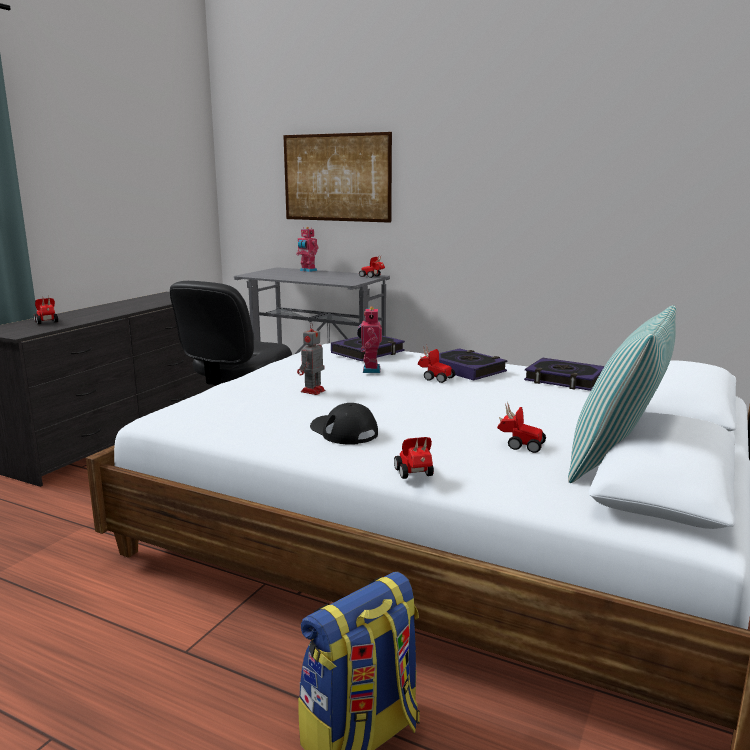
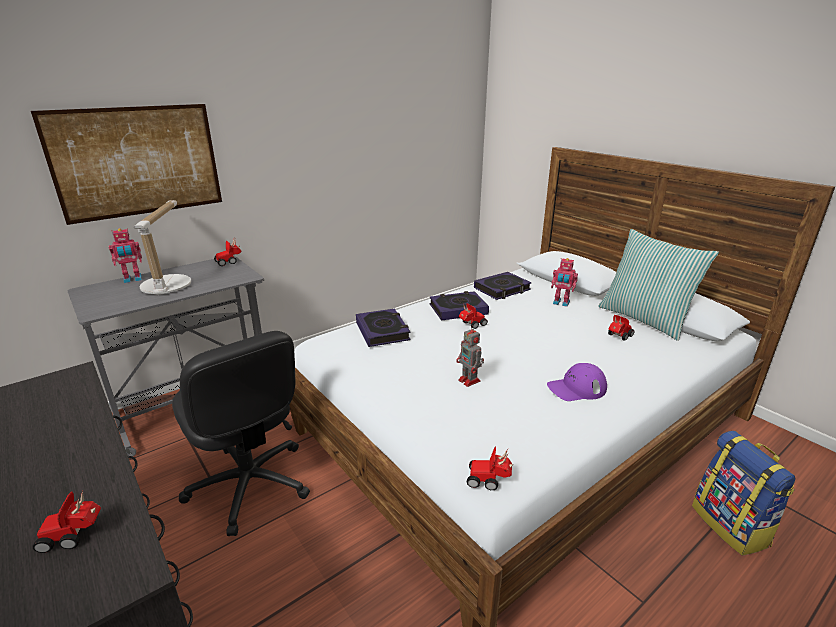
camera: 65 degrees left, 10 degrees up
black cap [310,403,378,445] -> purple cap [547,363,607,401]
toy robot [357,306,382,373] -> toy robot moved to [551,258,578,307]
toy car [394,437,434,479] -> toy car moved to [467,446,513,490]
none -> table lamp [134,200,191,295]

